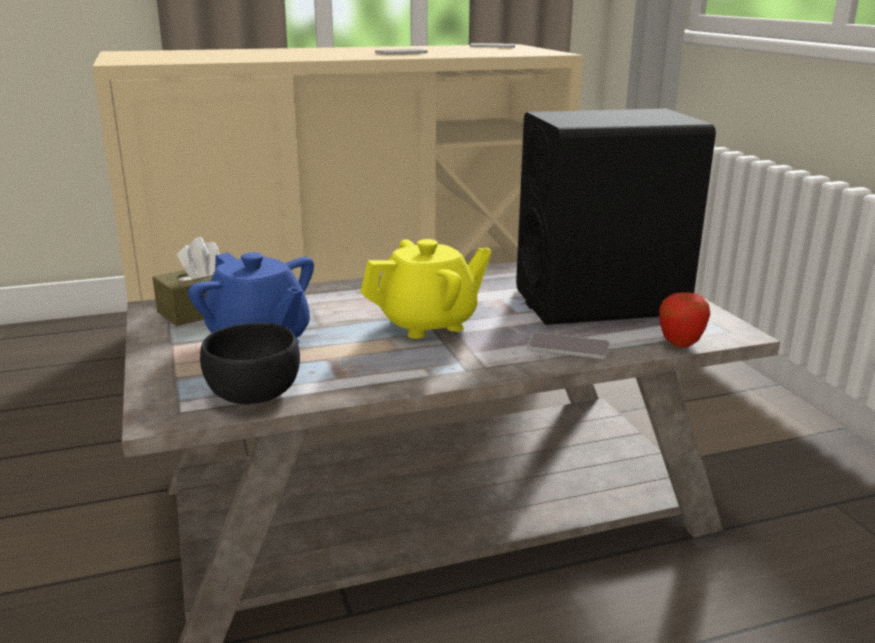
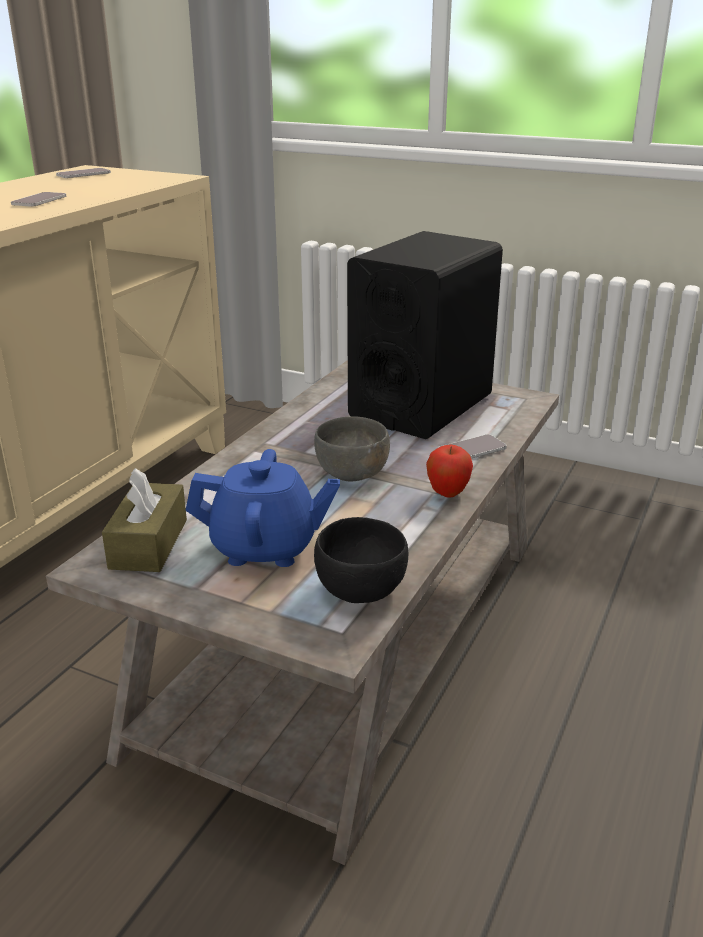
camera: 45 degrees left, 5 degrees up
yellow teapot [360,239,492,339] -> grey bowl [314,416,390,481]
apple [659,292,710,348] -> apple moved to [426,445,473,498]

